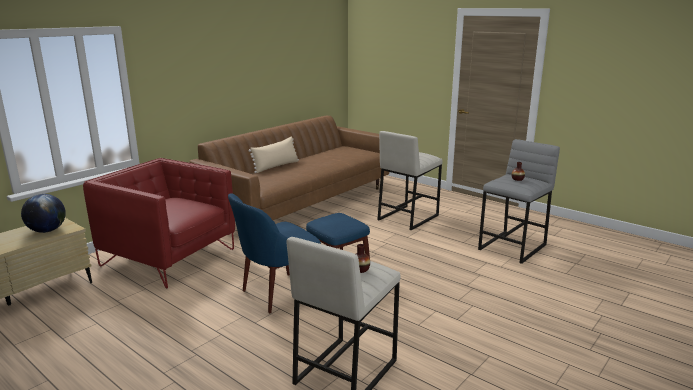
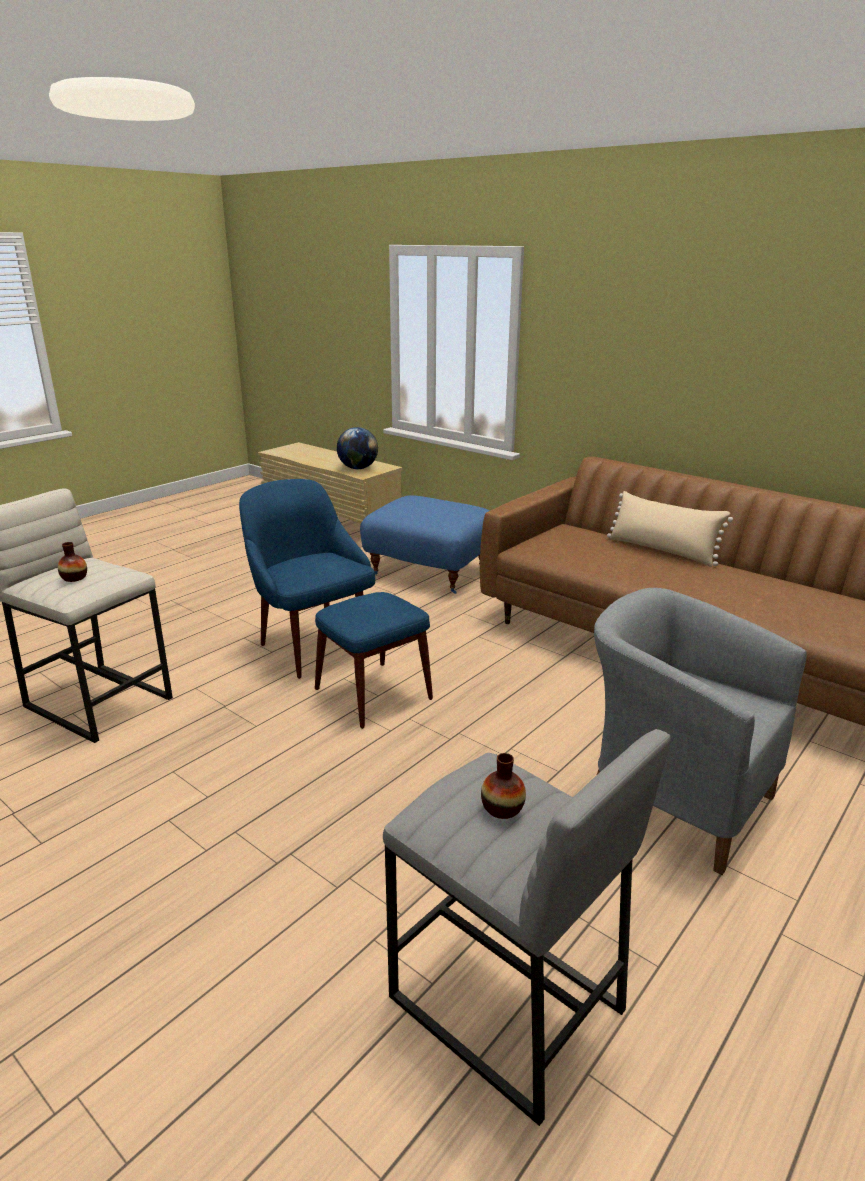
camera: 90 degrees right, 5 degrees up
red armchair [83,158,235,289] -> blue ottoman [360,495,490,594]
beige stool [377,131,443,230] -> grey armchair [594,588,806,875]

